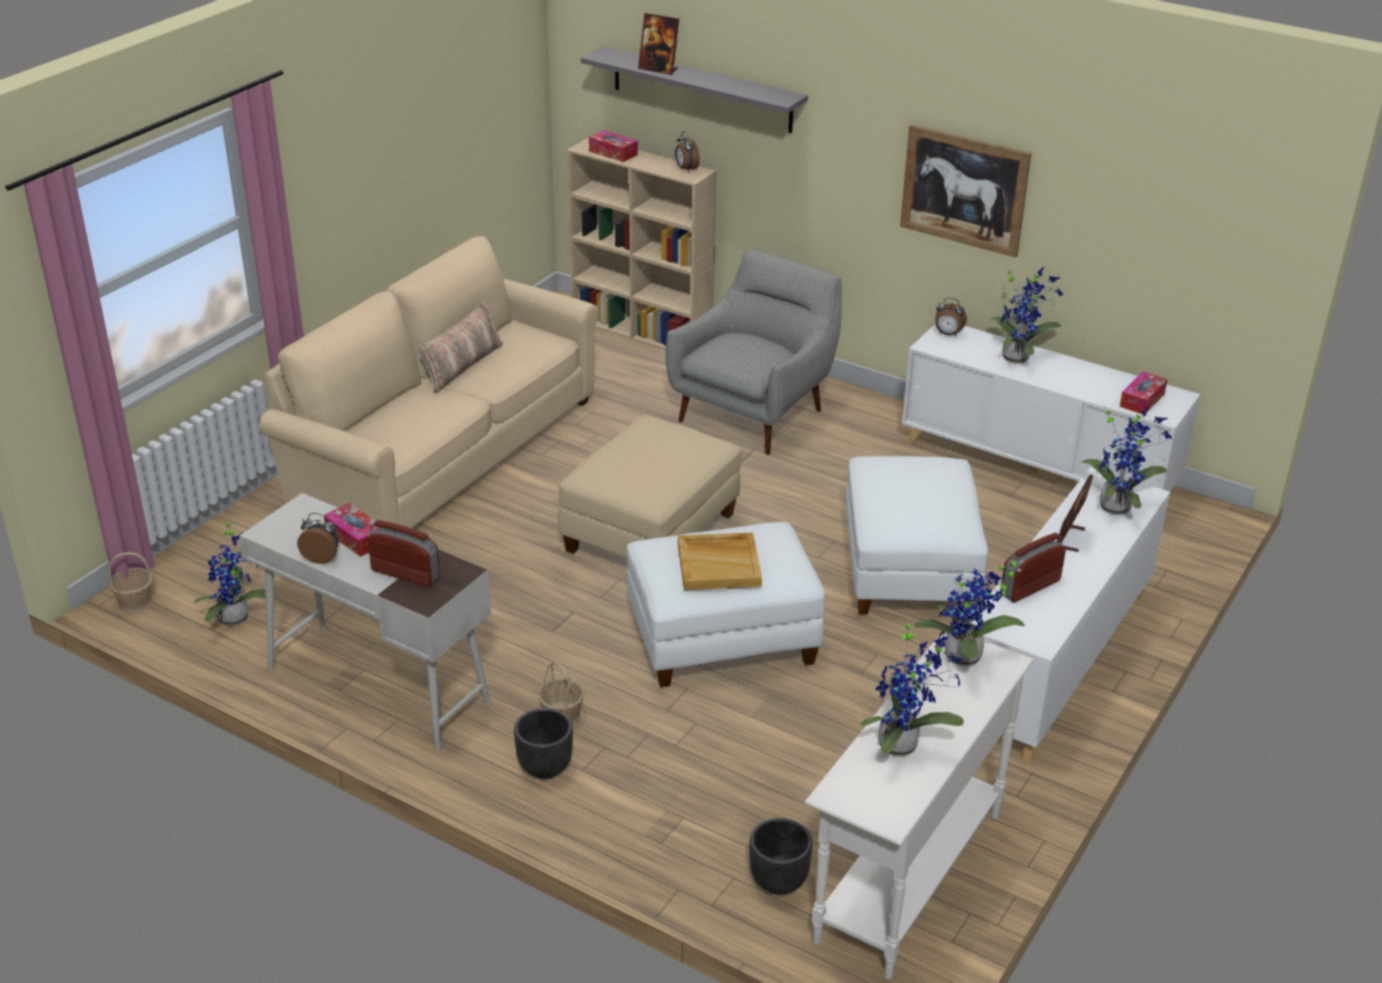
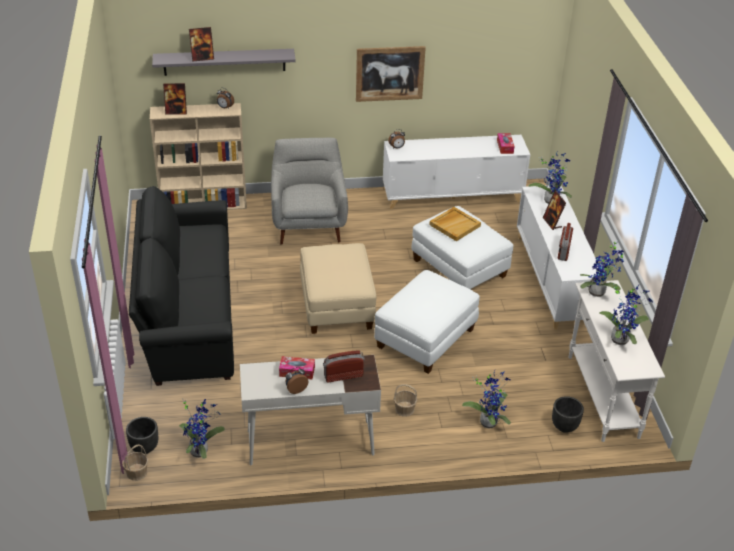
camera: 40 degrees left, 5 degrees up
beige sofa [260,237,599,528] -> black sofa [129,186,234,386]
pillow [418,301,503,394] -> none
black planter [514,708,573,779] -> black planter moved to [126,417,158,454]
tissue box [589,130,638,162] -> picture frame [163,83,187,115]
beige tray [678,533,762,590] -> beige tray moved to [429,207,481,241]
potted plant [990,267,1063,364] -> potted plant moved to [462,370,511,428]

